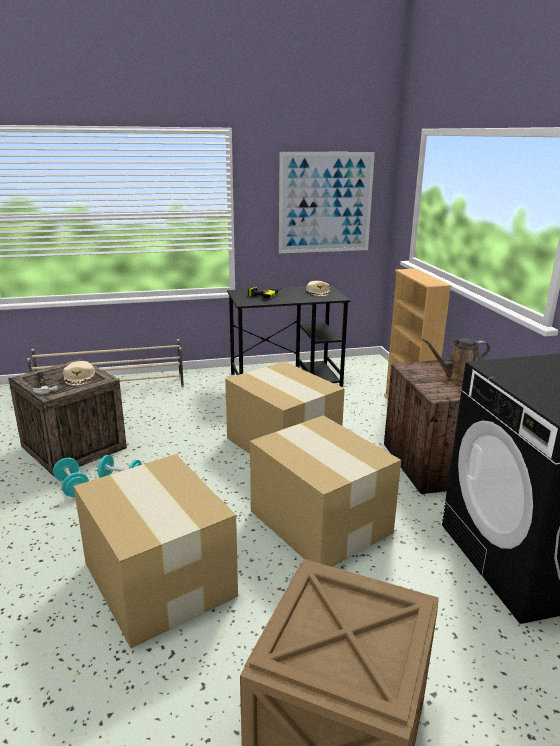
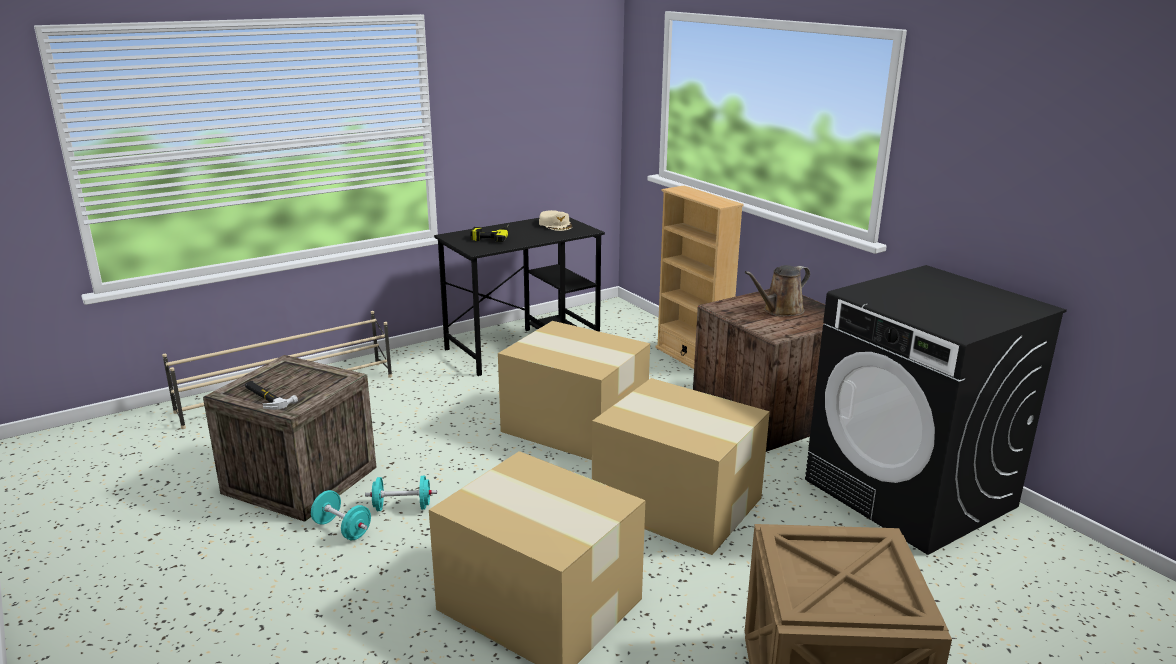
camera: 20 degrees left, 0 degrees up
beige cap [63,361,95,385] -> none
picture [279,152,375,253] -> none

